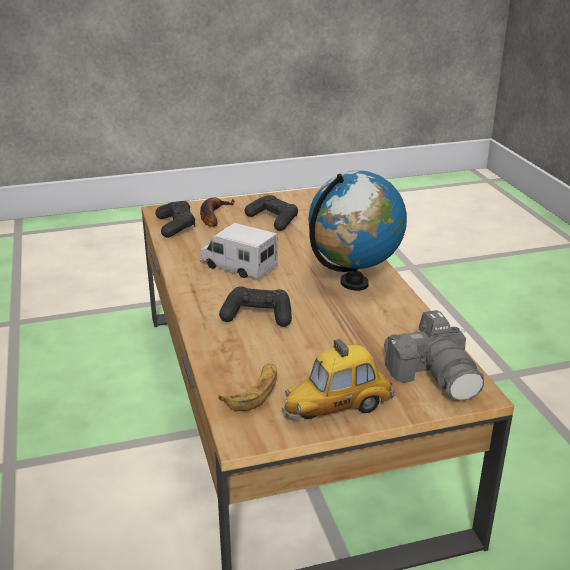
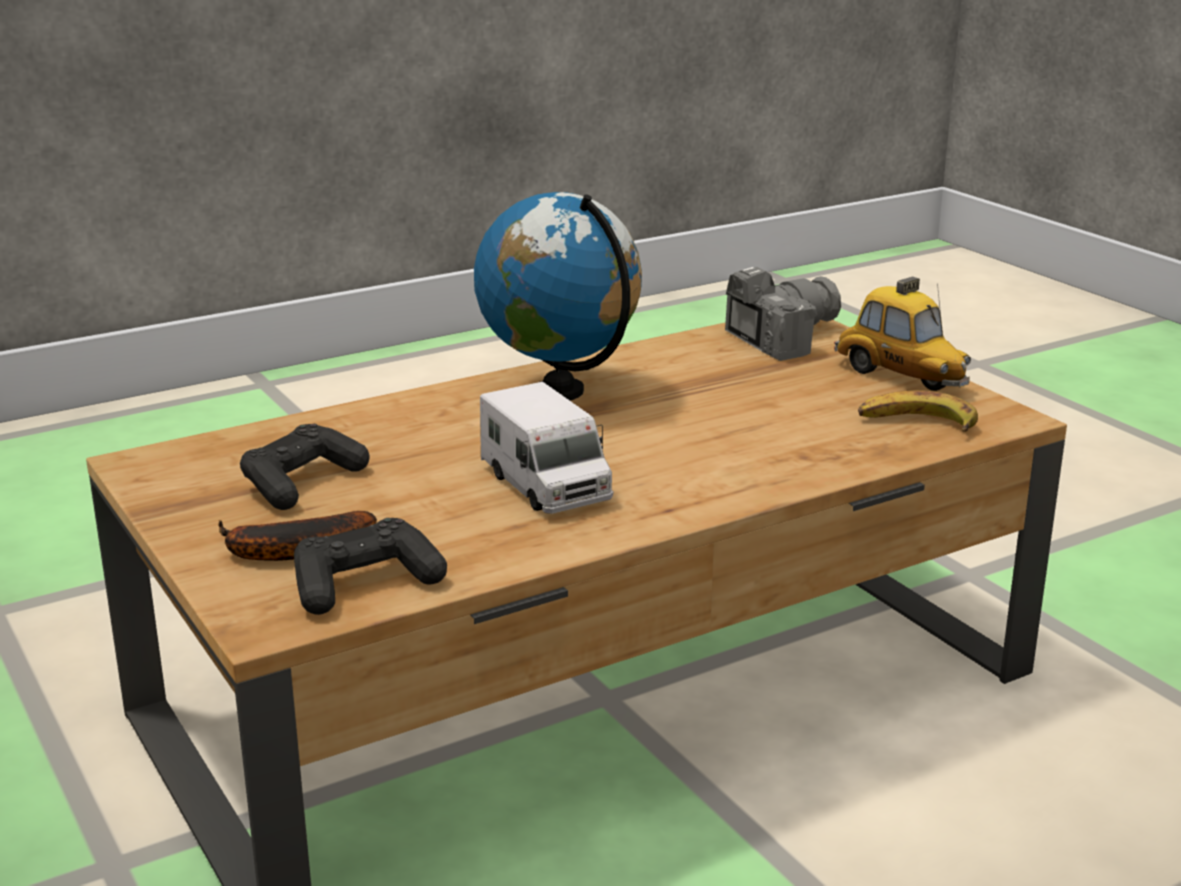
camera: 105 degrees left, 5 degrees down
toy truck [200,223,278,280] -> toy truck turned 45 degrees counterclockwise [480,382,614,514]
black game controller [219,287,292,327] -> none

